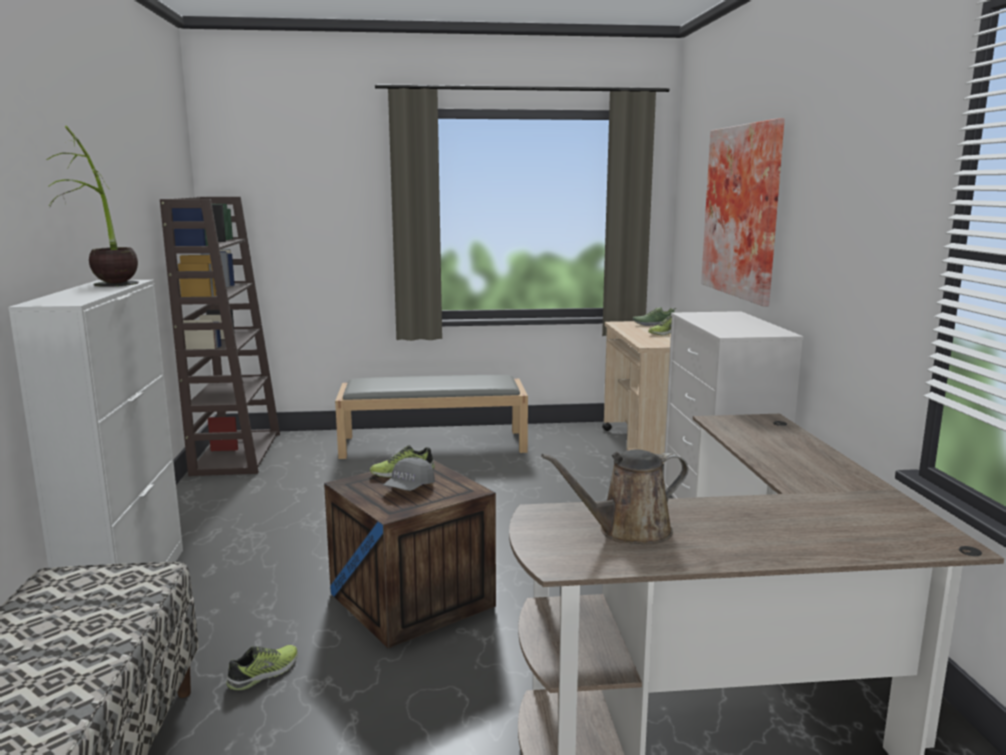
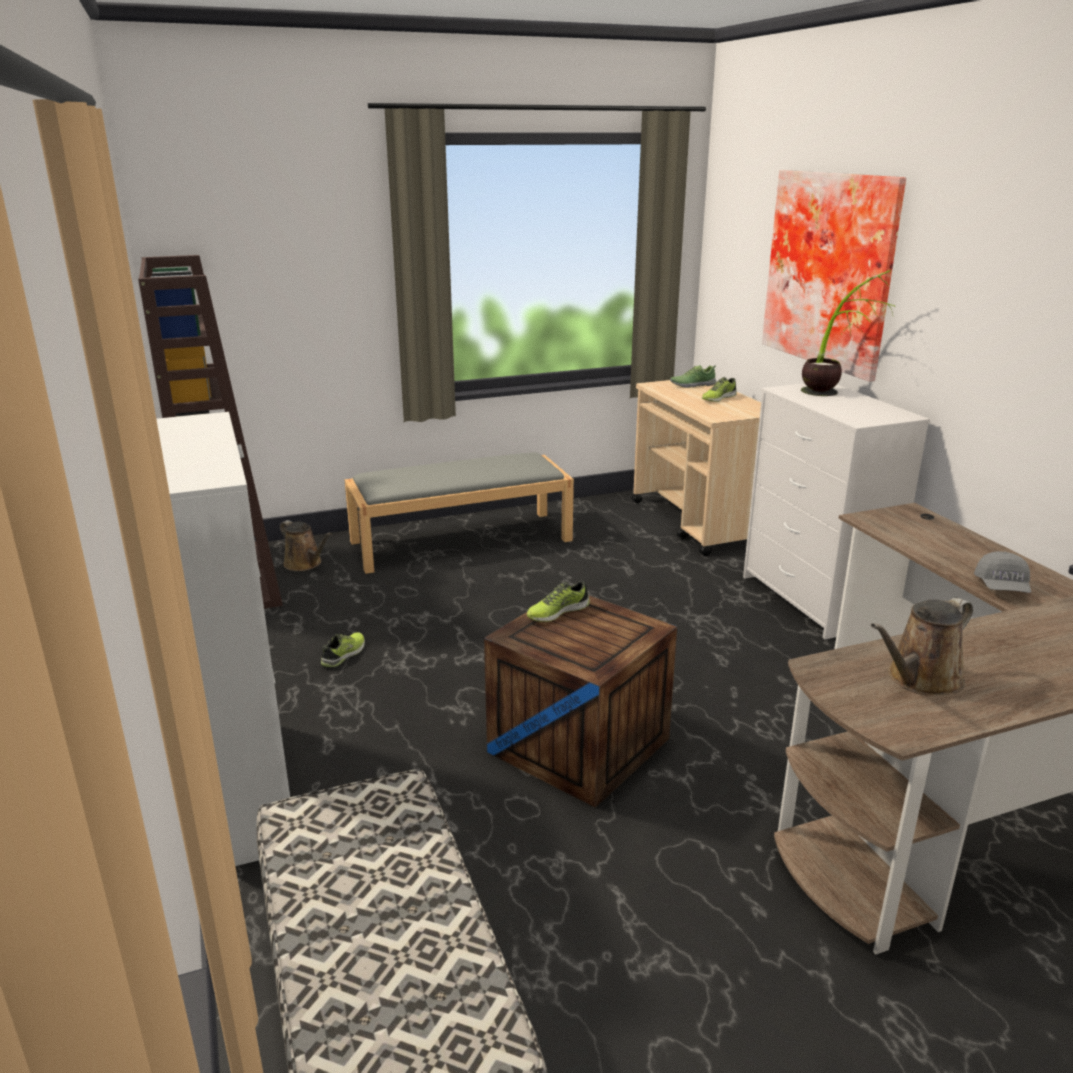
camera: 15 degrees left, 10 degrees up
potted plant [46,126,139,287] -> potted plant moved to [801,270,896,396]
shoe [226,645,298,691] -> shoe moved to [321,632,365,668]
grey cap [383,457,435,491] -> grey cap moved to [974,551,1031,593]
none -> brown watering can [280,520,332,571]

